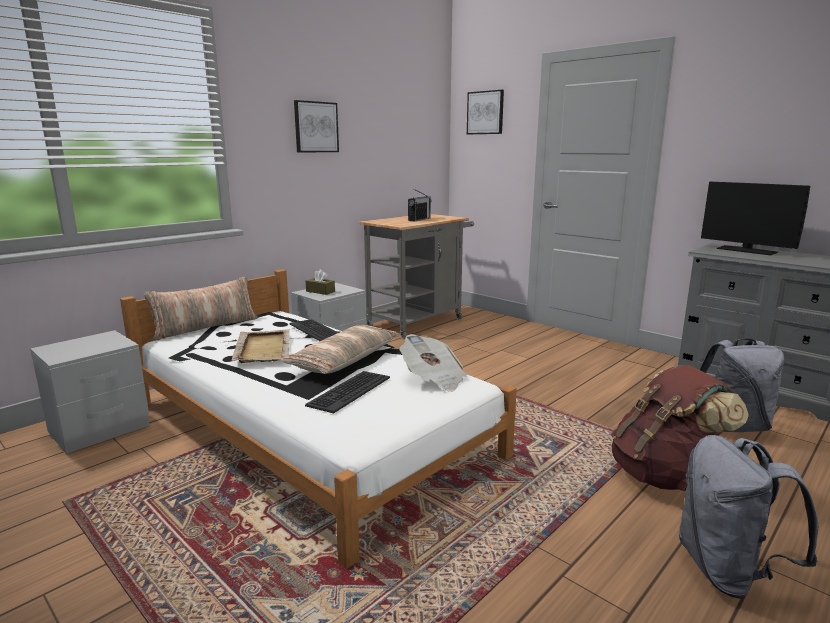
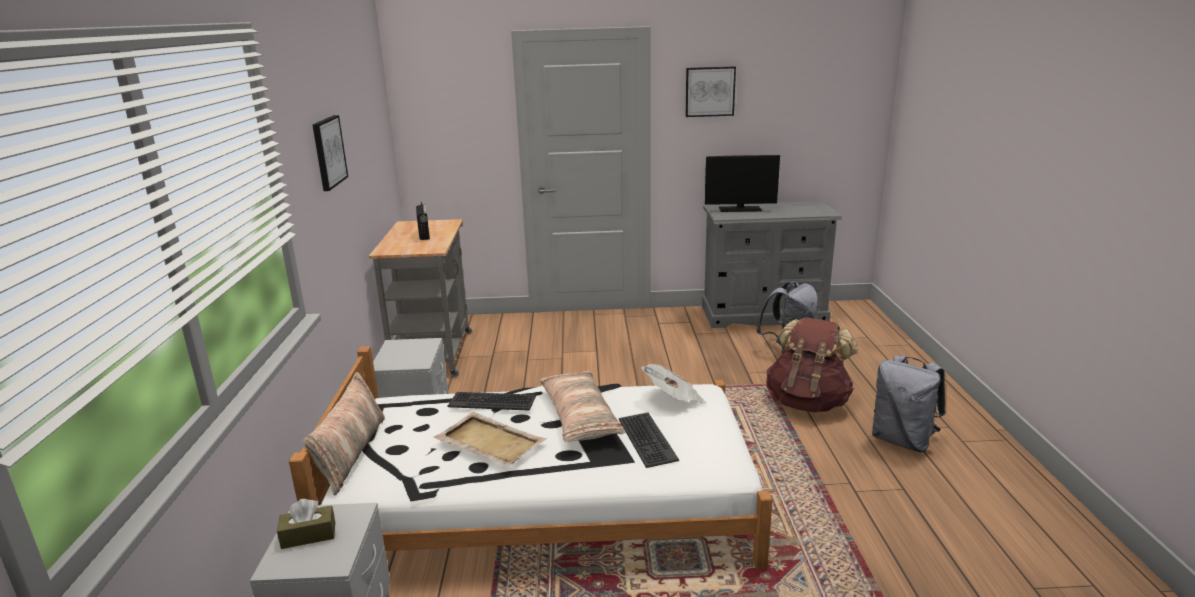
camera: 45 degrees left, 5 degrees up
brown tissue box [306,270,335,295] -> brown tissue box moved to [277,499,335,549]
picture [467,90,504,134] -> picture moved to [686,66,736,117]

